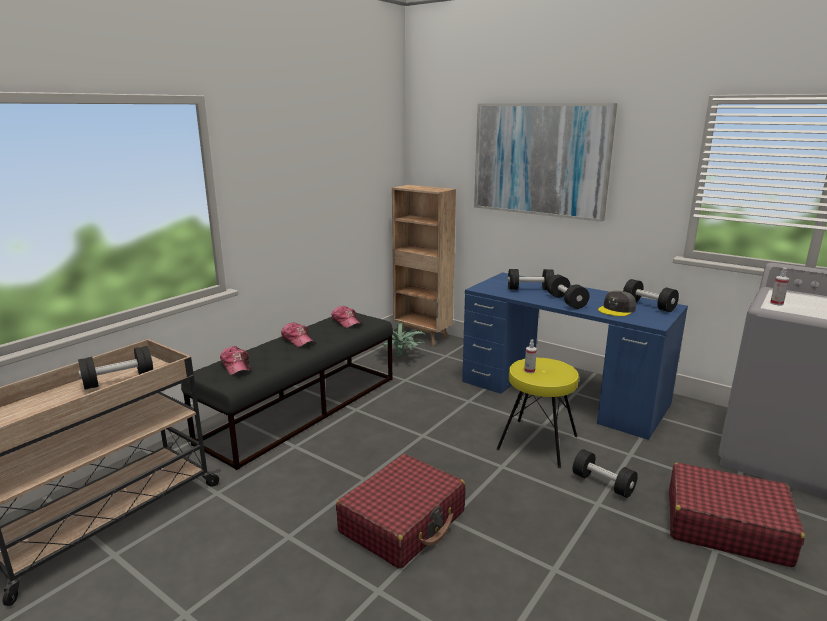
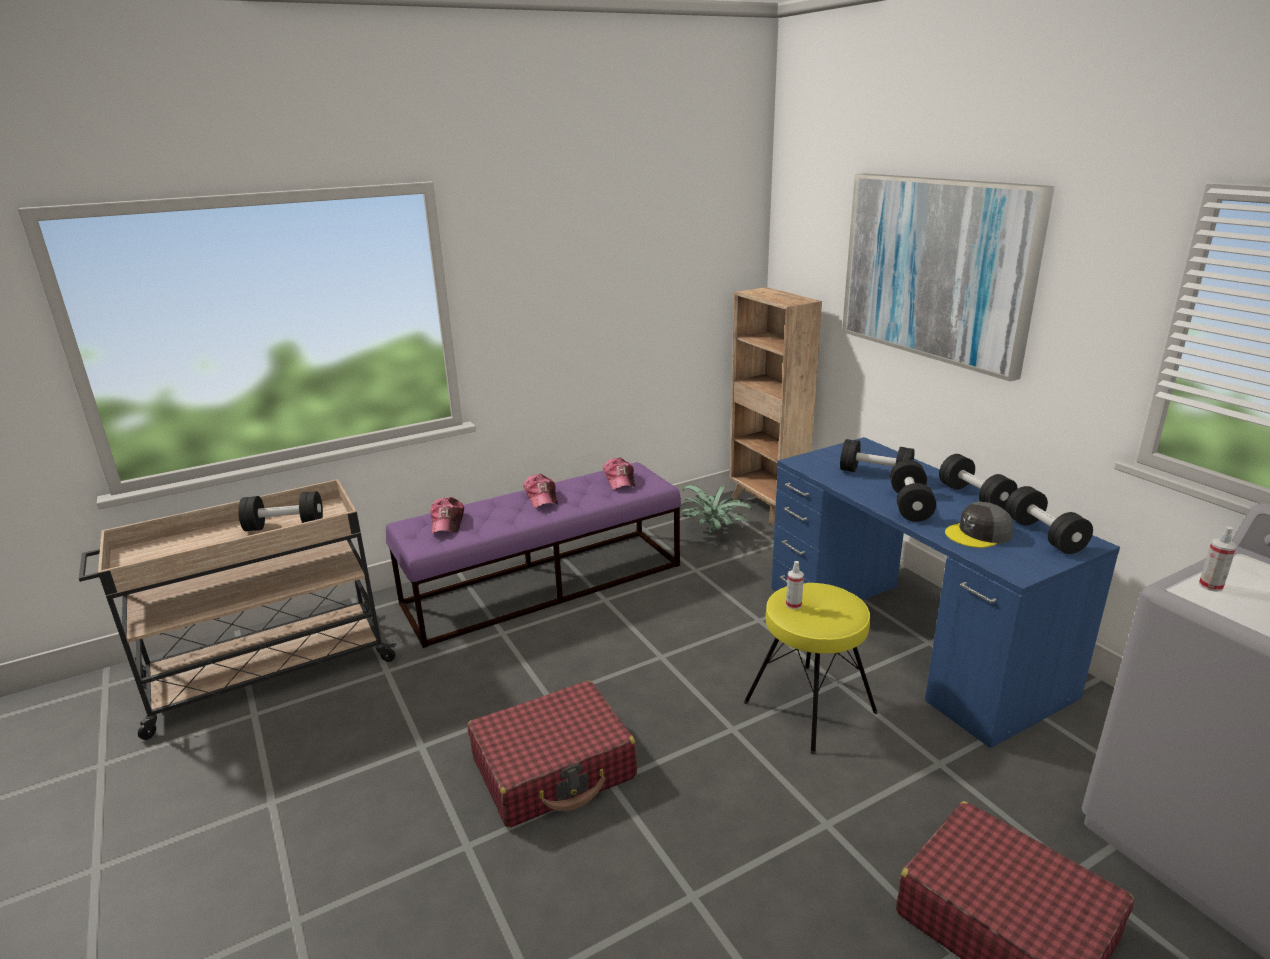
camera: 25 degrees right, 5 degrees up
black bench [181,313,393,470] -> purple bench [386,462,681,648]
black dumbbell [573,449,638,498] -> black dumbbell moved to [939,454,1018,510]

